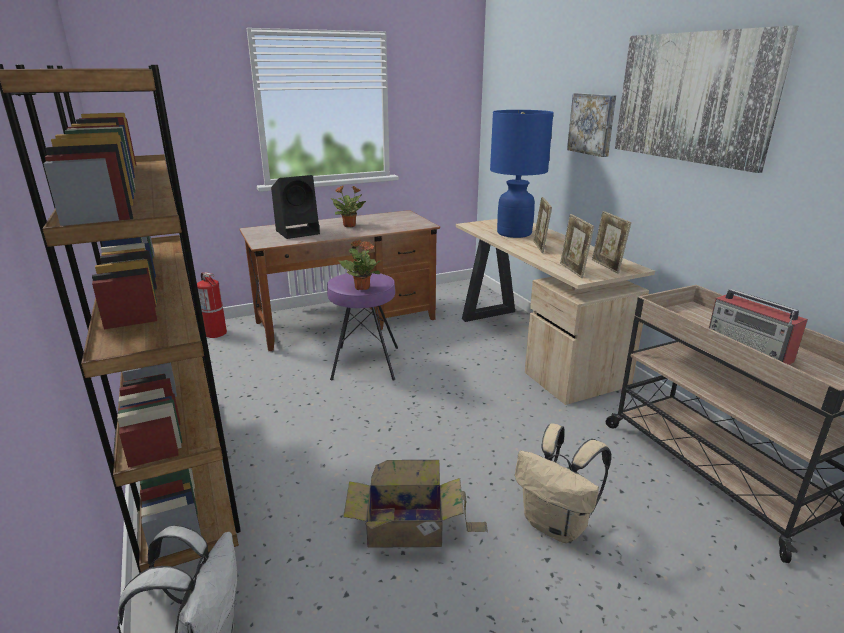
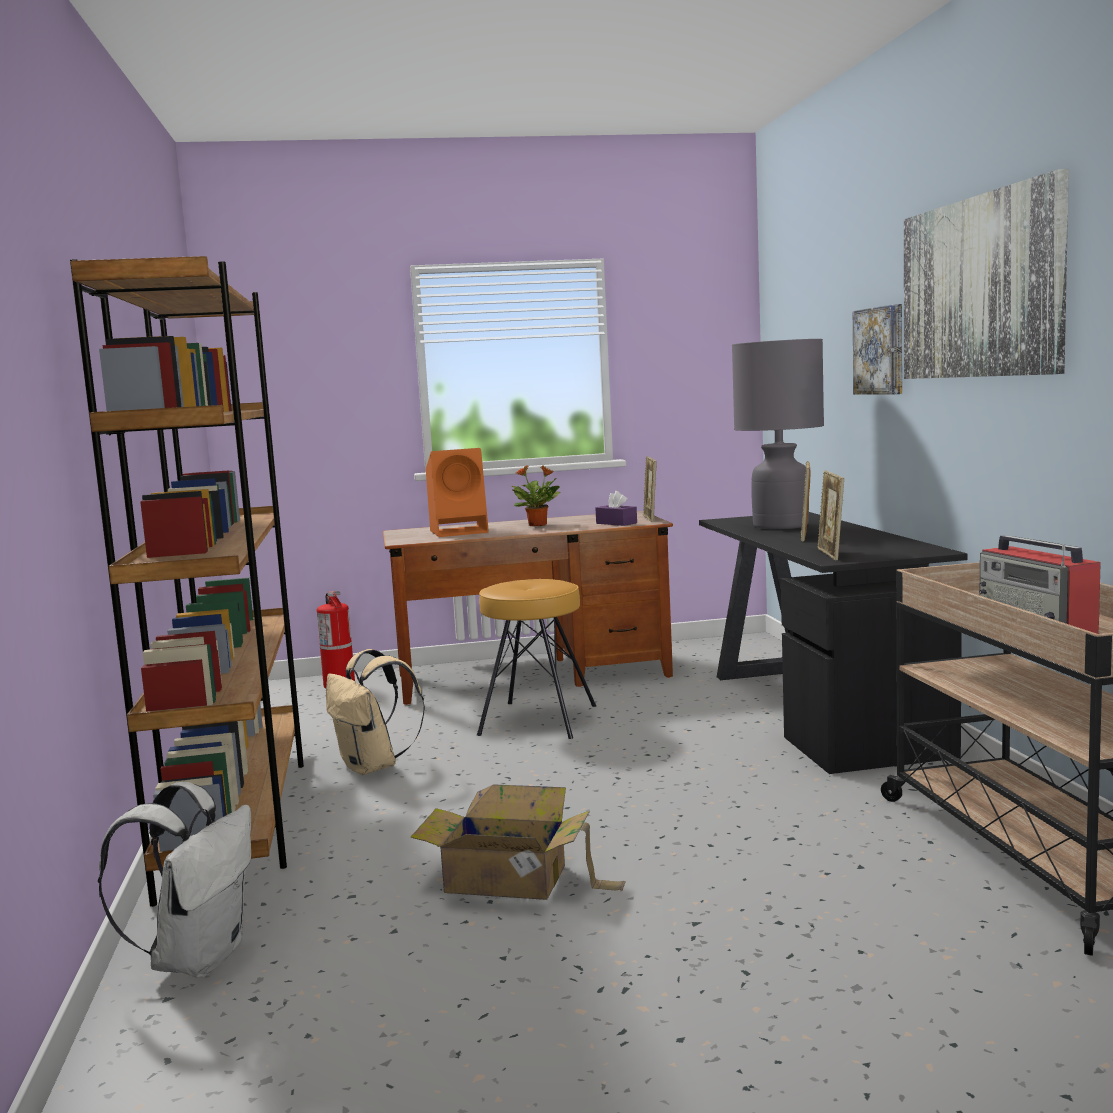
camera: 15 degrees right, 15 degrees down
black speaker [271,175,320,239] -> orange speaker [426,448,489,537]
purple stool [327,273,398,381] -> brown stool [477,579,596,739]
potted plant [338,239,382,290] -> none
beige desk [456,219,655,405] -> black desk [699,512,967,774]
blue table lamp [490,110,554,238] -> grey table lamp [732,339,824,529]
beige backpack [515,423,611,543] -> beige backpack moved to [326,649,425,775]
picture frame [592,211,631,274] -> picture frame moved to [643,456,657,522]
none -> purple tissue box [595,491,637,526]

